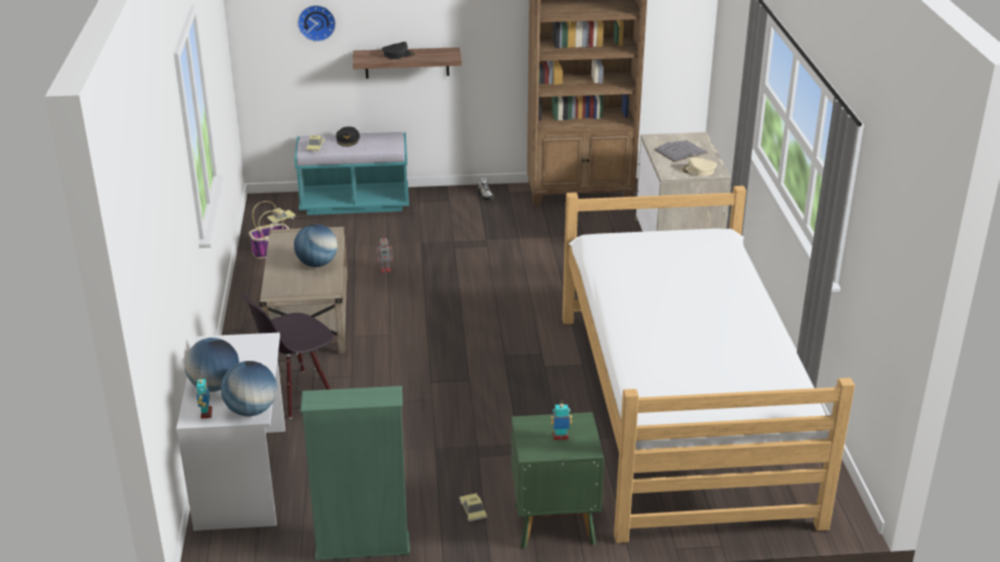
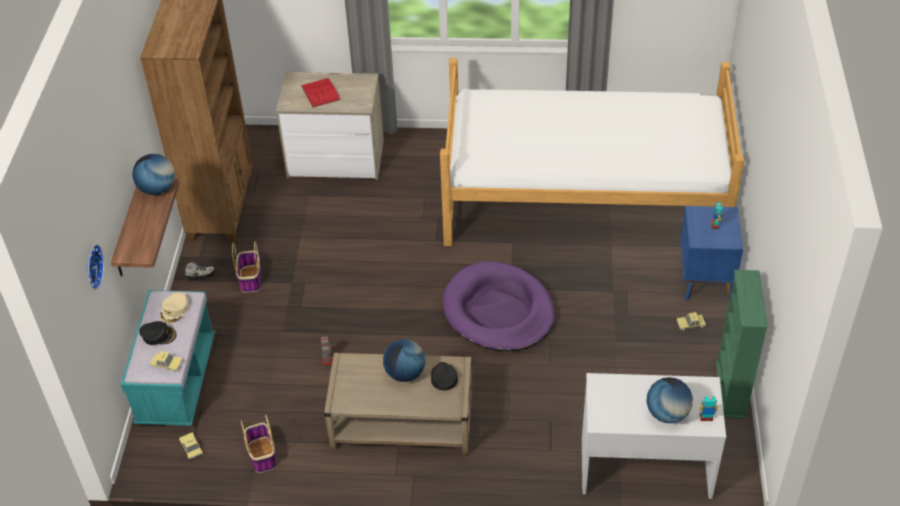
camera: 80 degrees left, 15 degrees up
globe [221,361,277,416] -> globe moved to [132,154,175,195]
black chair [241,294,334,419] -> none
black cap [382,42,414,59] -> black cap moved to [431,362,458,391]
green nightstand [511,412,604,549] -> blue nightstand [680,206,744,301]
grey book [655,140,707,162] -> red book [301,78,341,108]
beige cap [681,157,717,176] -> beige cap moved to [160,292,189,324]
none -> basket [232,241,261,293]
none -> purple dog bed [443,261,555,351]

